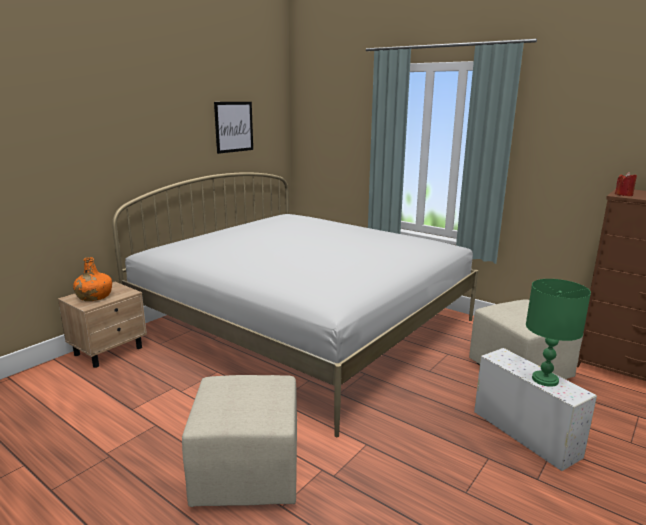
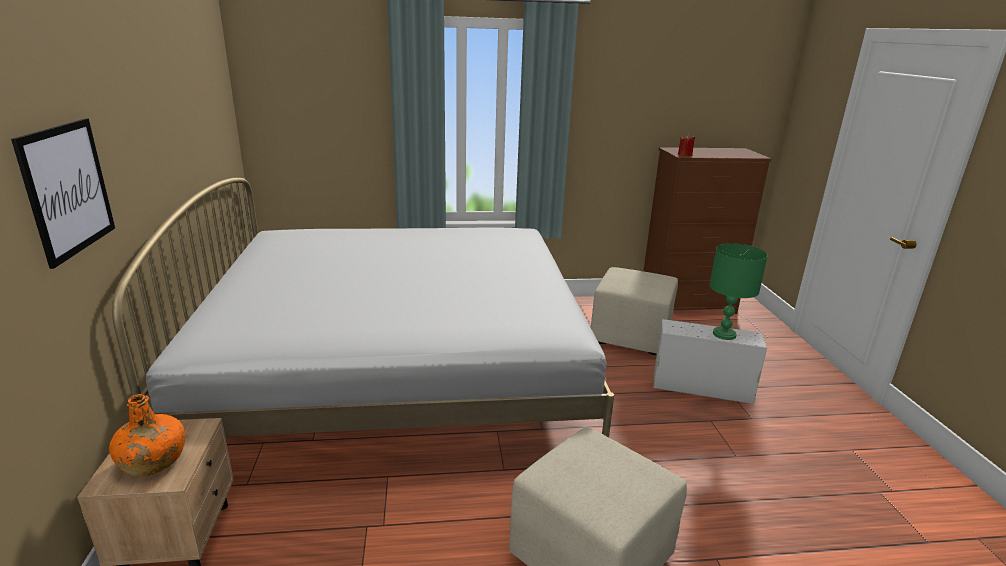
camera: 45 degrees left, 5 degrees up
picture [214,102,253,154] -> picture moved to [11,119,115,269]

